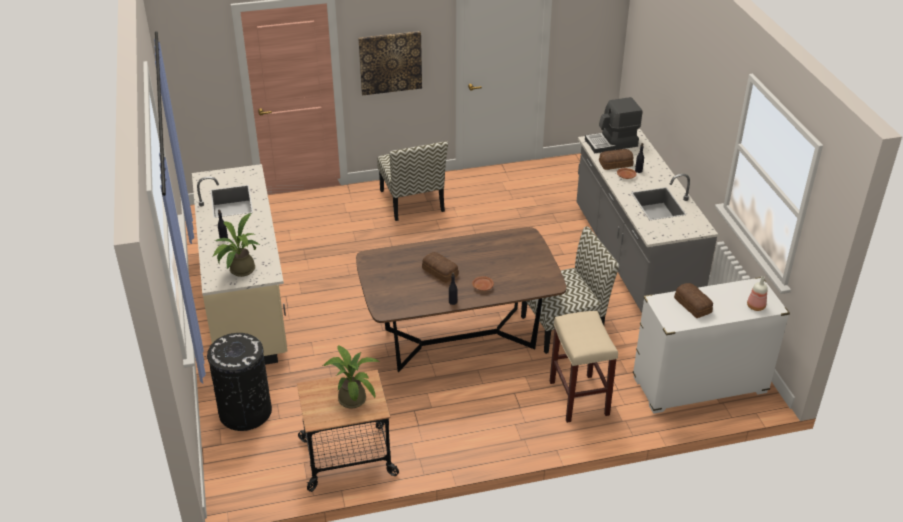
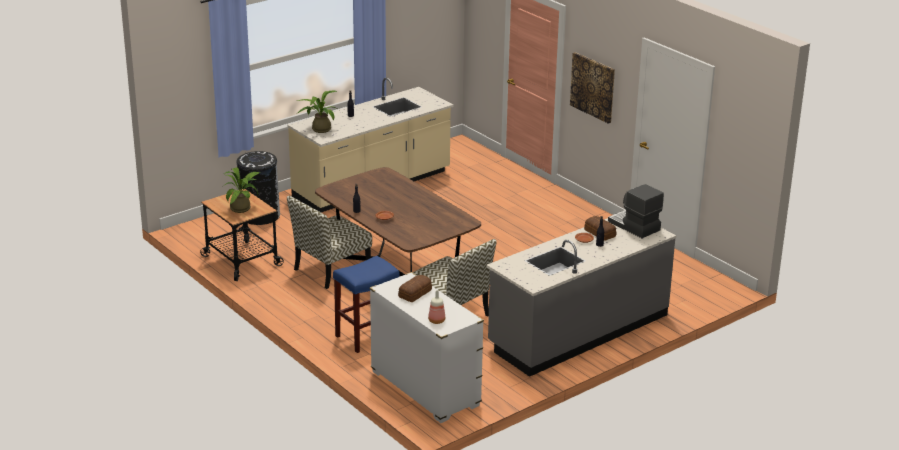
camera: 65 degrees right, 10 degrees down
chair [377,141,448,221] -> chair moved to [287,196,372,289]
bread [422,252,459,283] -> none
beige stool [550,311,618,423] -> blue stool [333,256,400,353]

